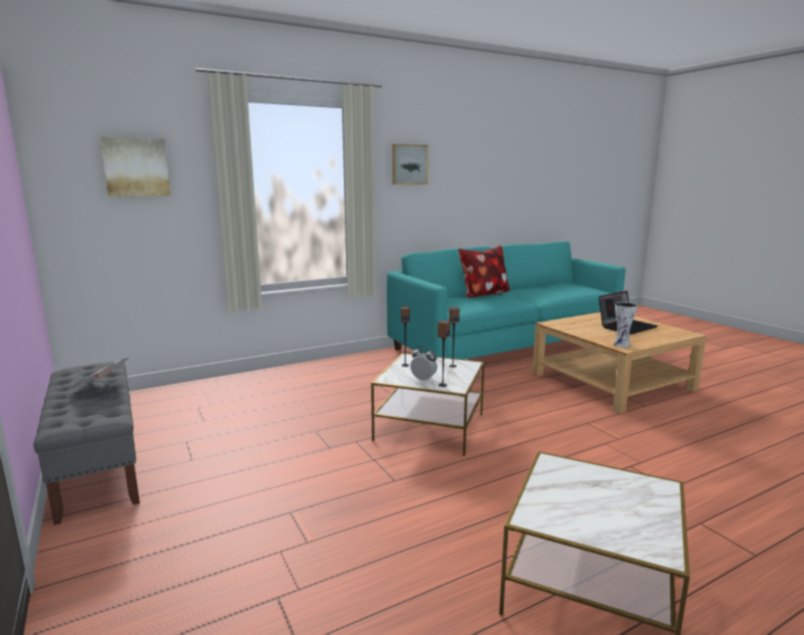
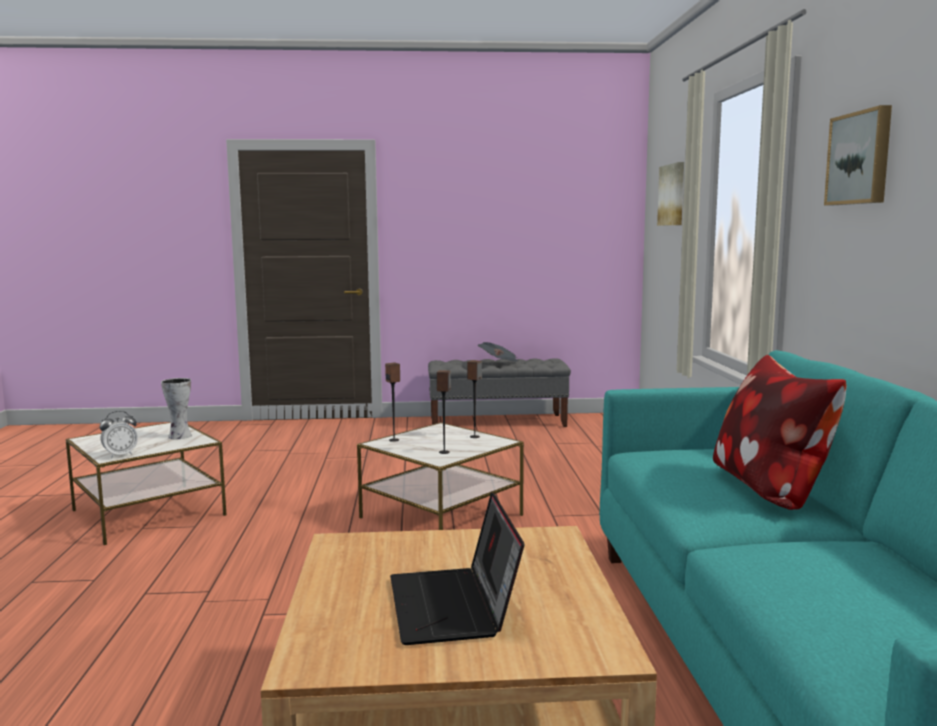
camera: 115 degrees right, 5 degrees down
alarm clock [410,346,438,381] -> alarm clock moved to [100,411,138,458]
vase [613,302,638,347] -> vase moved to [161,378,192,439]

